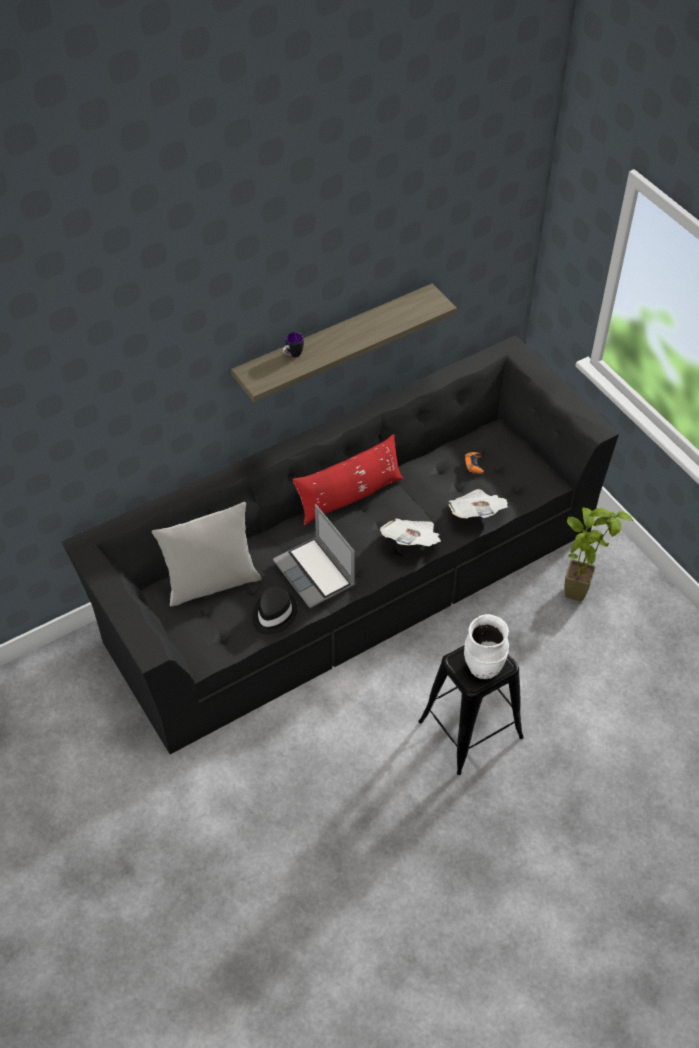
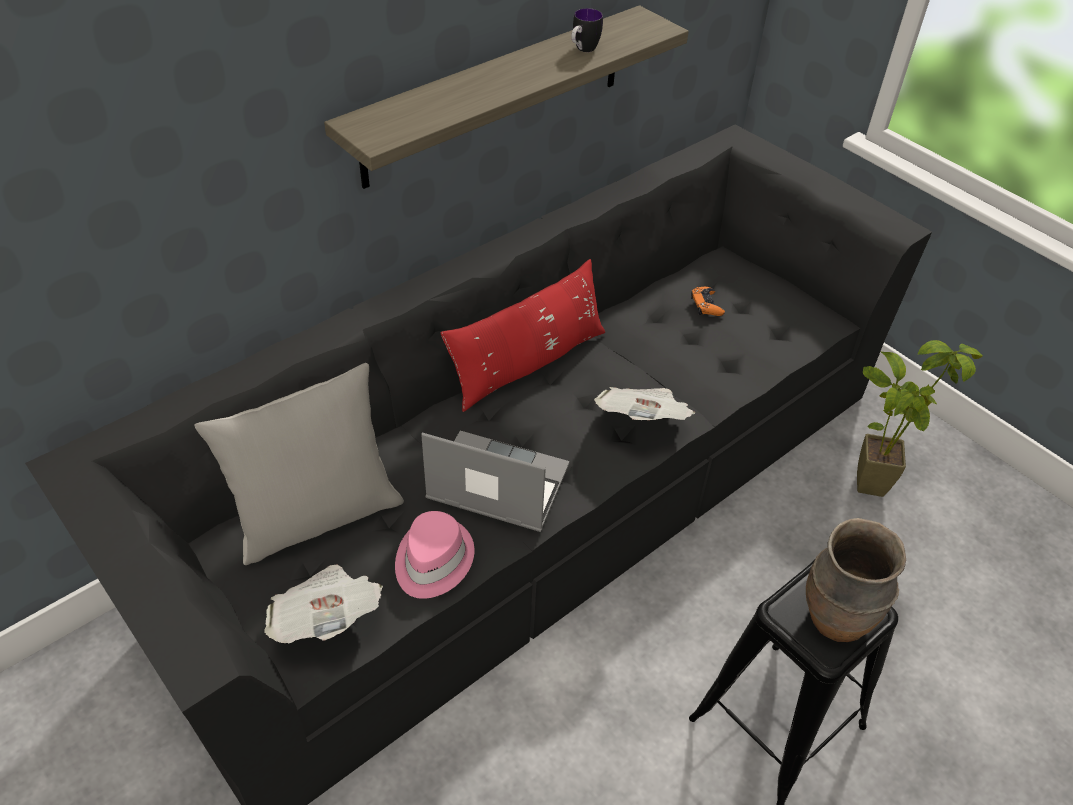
camera: 10 degrees left, 5 degrees down
black hat [252,587,297,635] -> pink hat [395,511,474,599]
laptop [273,504,355,608] -> laptop turned 150 degrees clockwise [421,431,570,532]
mug [283,332,304,357] -> mug moved to [571,8,603,52]
newspaper [448,489,508,518] -> newspaper moved to [264,564,383,643]
white vase [464,614,509,679] -> brown vase [806,518,906,642]

